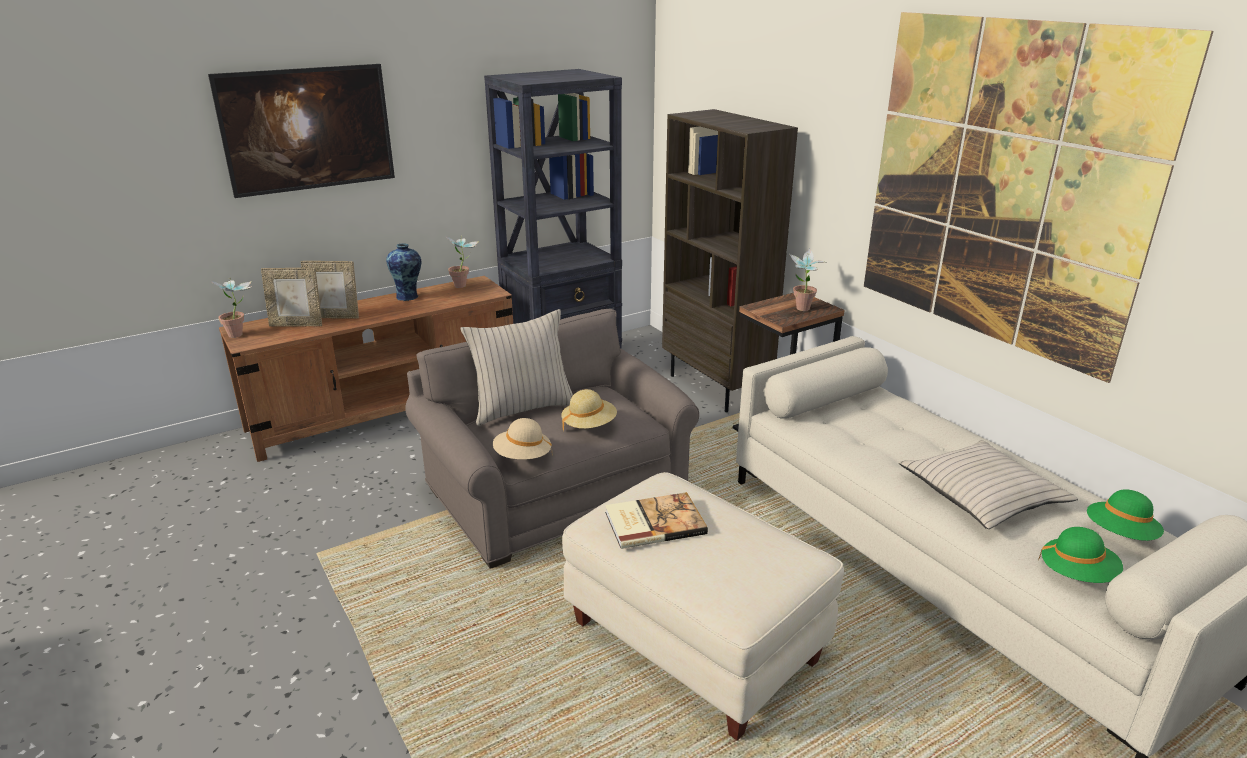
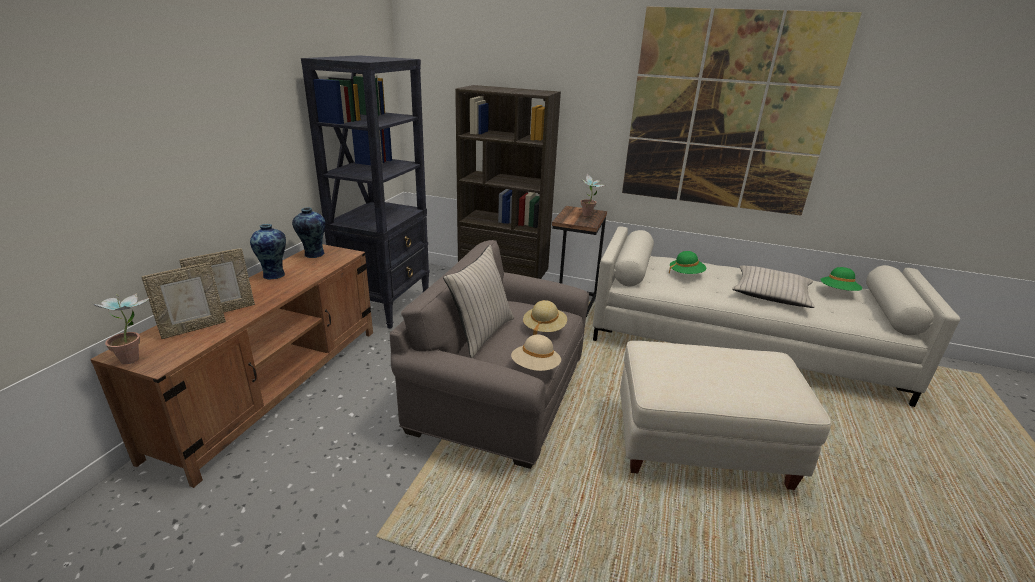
camera: 40 degrees left, 0 degrees up
picture [208,64,395,198] -> none
potted plant [446,236,479,288] -> vase [292,207,325,258]
book [605,492,708,549] -> none
green hat [1038,527,1123,583] -> green hat moved to [669,251,706,274]

